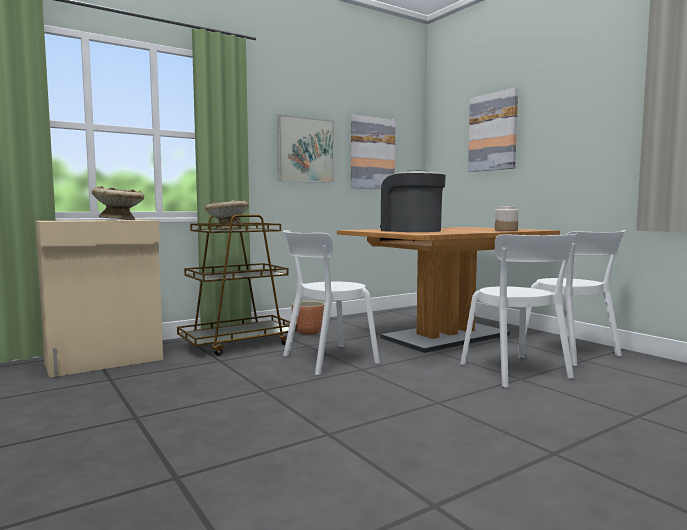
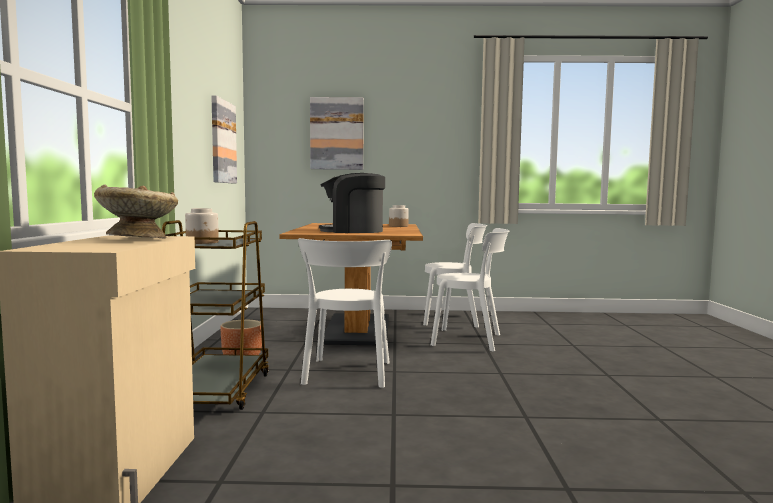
camera: 55 degrees left, 0 degrees up
beige bowl [205,200,249,230] -> jar [185,208,219,244]
picture [277,114,334,183] -> none

